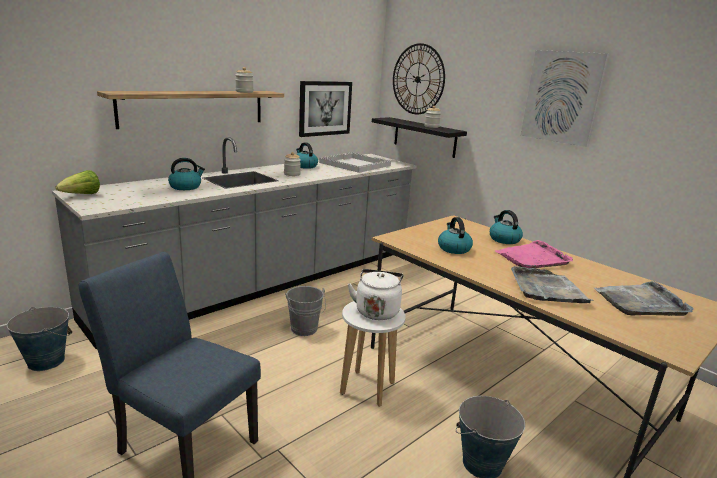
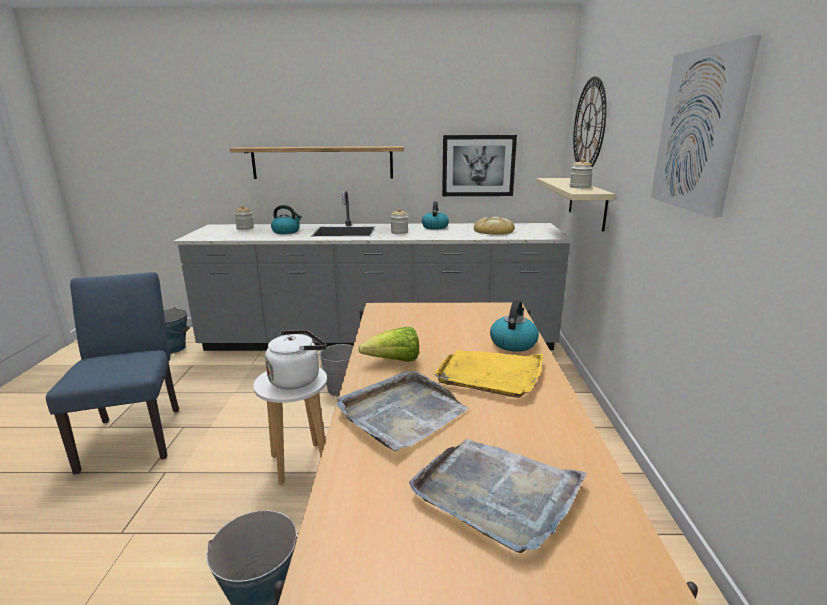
camera: 45 degrees right, 0 degrees up
lettuce [56,170,100,194] -> lettuce moved to [358,327,419,362]
jar [235,67,253,93] -> jar moved to [235,206,254,230]
white tray [319,152,391,173] -> bread [474,217,515,235]
black shelf [372,117,467,158] -> beige shelf [536,178,615,232]
kettle [438,217,473,254] -> none
pink tray [495,240,573,268] -> yellow tray [434,350,544,398]

